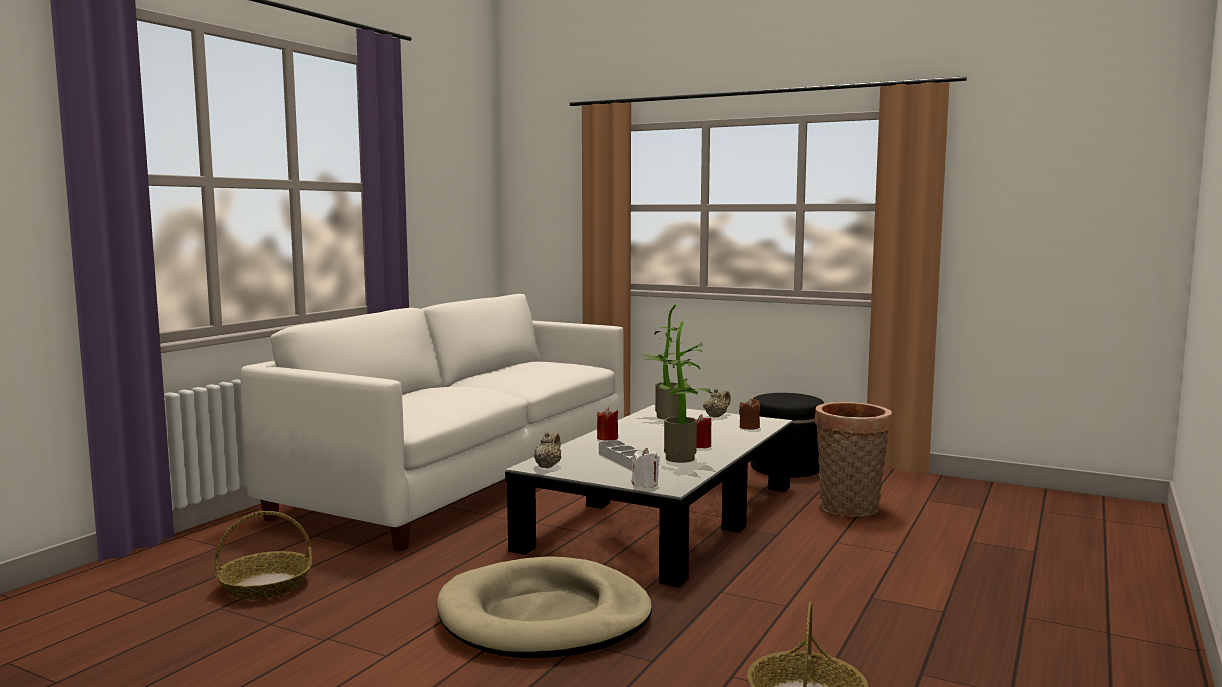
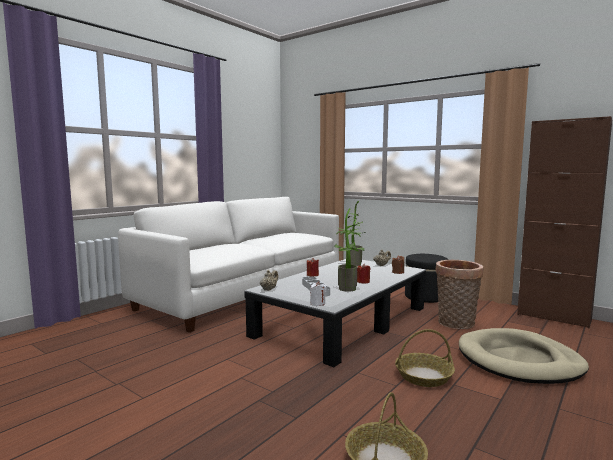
camera: 10 degrees right, 0 degrees up
basket [215,511,312,599] -> basket moved to [395,329,455,387]
beige dog bed [437,556,652,658] -> beige dog bed moved to [459,328,589,384]
none -> brown cabinet [517,116,612,328]

